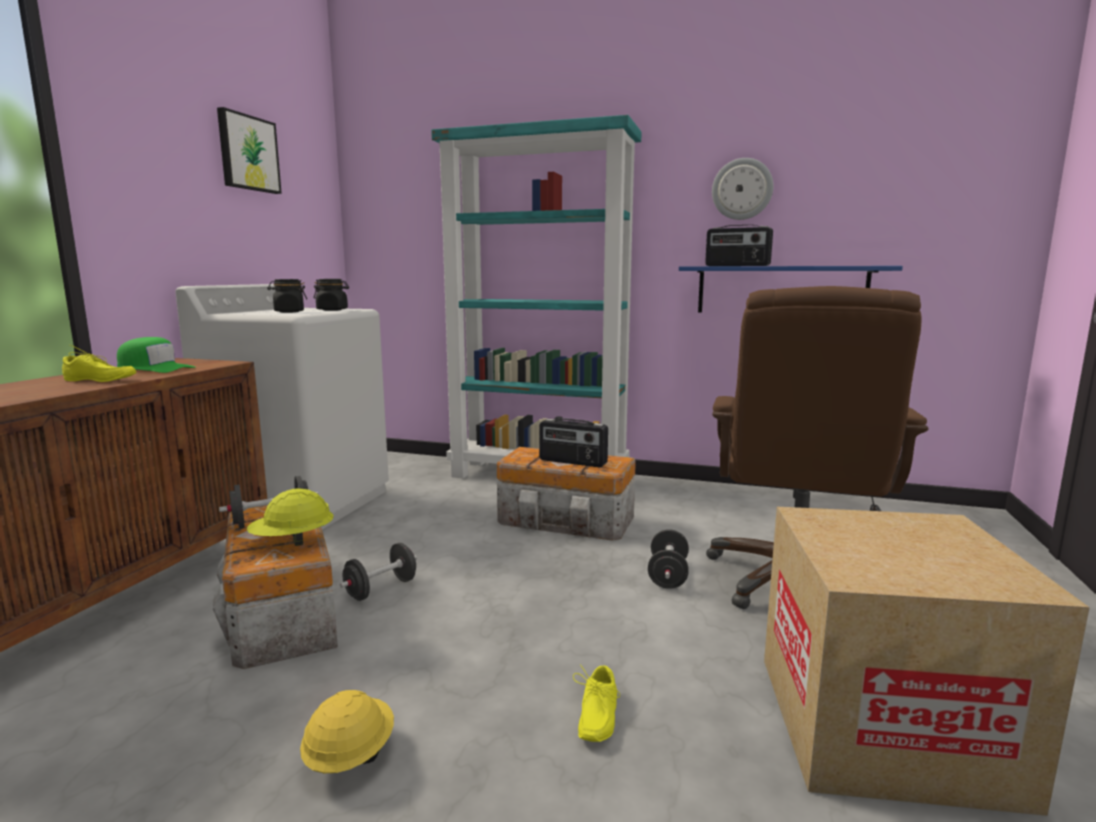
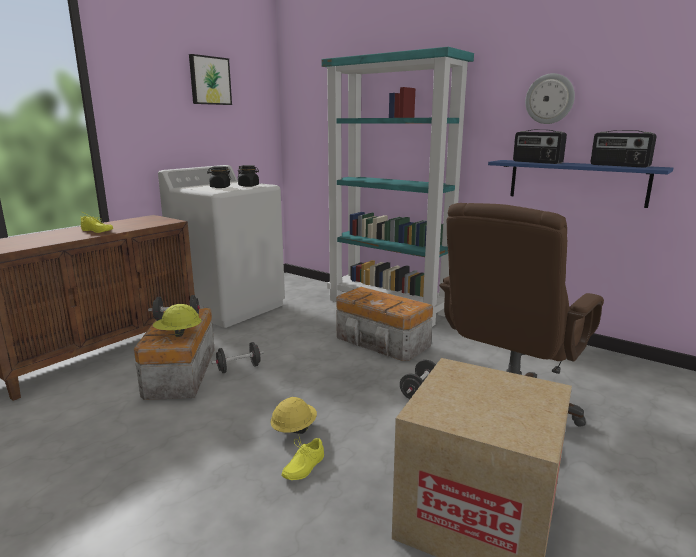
camera: 20 degrees right, 5 degrees up
green cap [117,337,195,373] -> none
yellow hard hat [300,690,394,773] -> yellow hard hat moved to [271,397,317,434]
radio [539,418,608,468] -> radio moved to [591,130,656,168]

